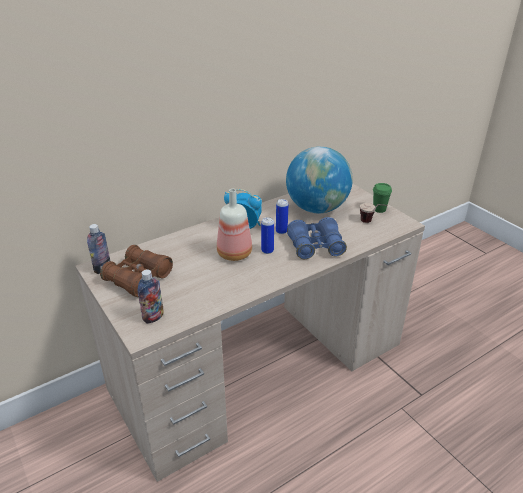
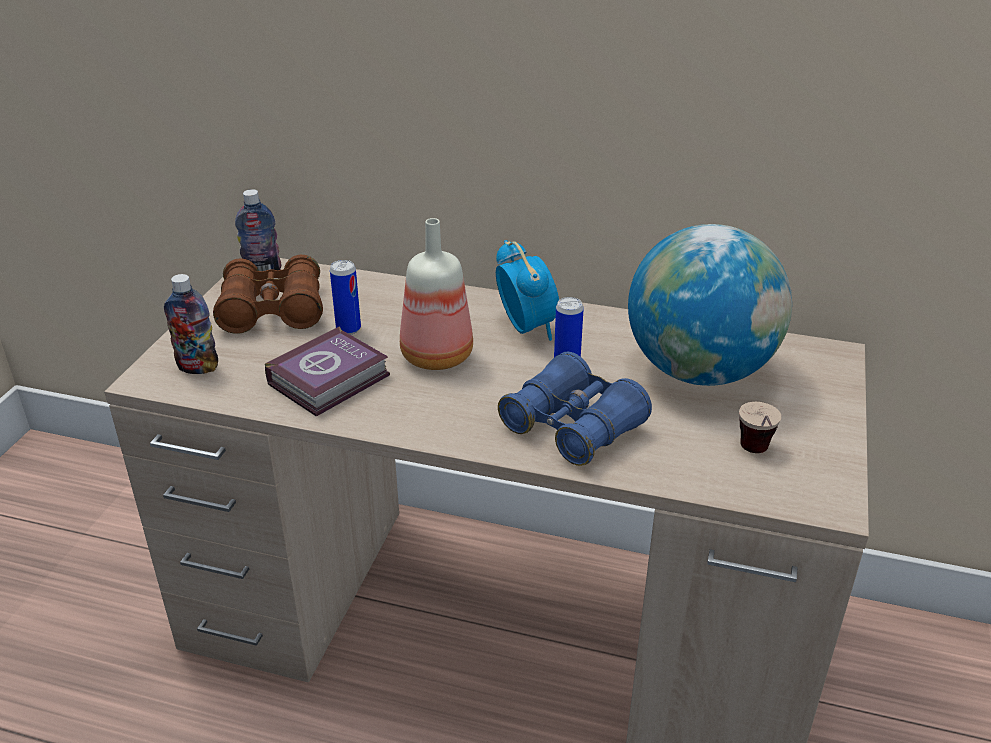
camera: 50 degrees right, 0 degrees up
can [261,217,274,254] -> can moved to [330,260,361,335]
green cup [373,183,392,213] -> none
none -> book [265,326,390,417]

